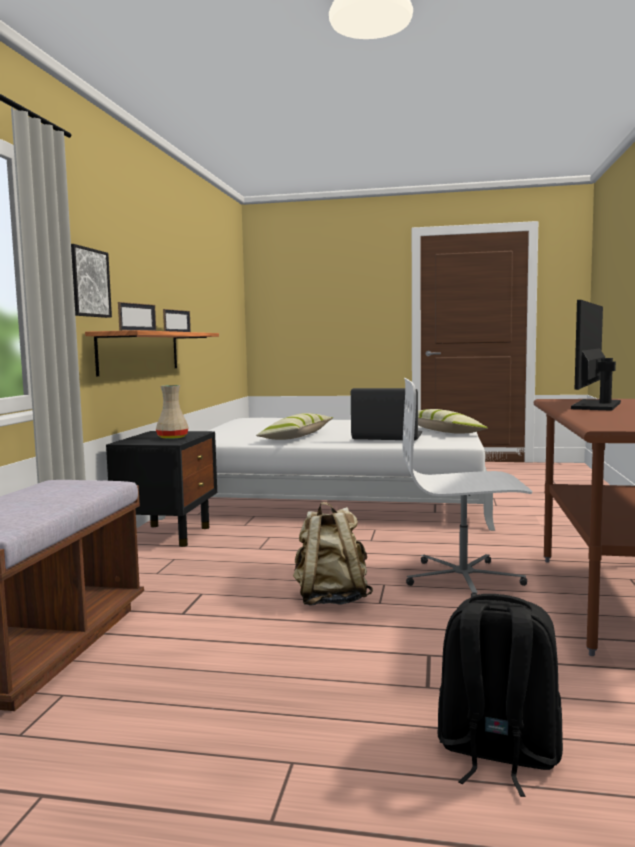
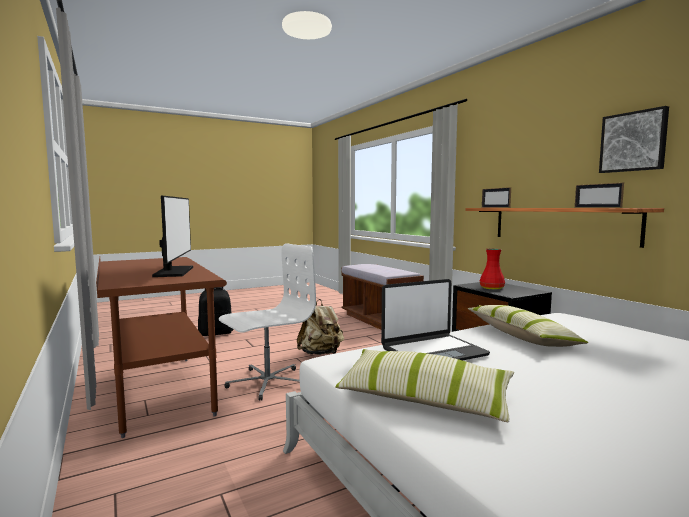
camera: 140 degrees right, 0 degrees up
picture [71,244,112,318] -> picture moved to [599,106,669,173]
beige vase [156,385,189,439] -> red vase [480,249,505,290]

